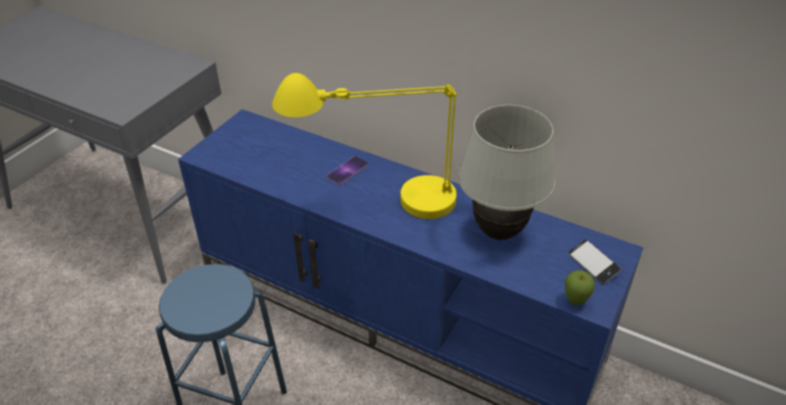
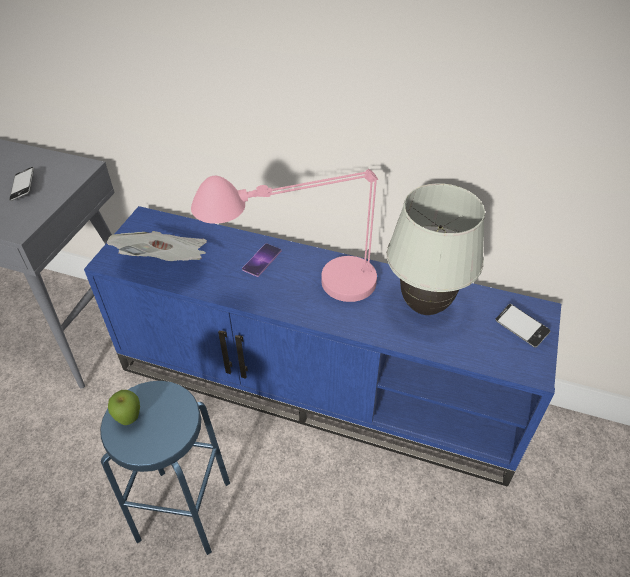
camera: 10 degrees left, 5 degrees up
yellow table lamp [272,73,457,219] -> pink table lamp [191,169,378,302]
apple [565,270,595,305] -> apple moved to [108,390,140,425]
none -> phone [9,167,34,201]
none -> newspaper [107,231,207,261]

